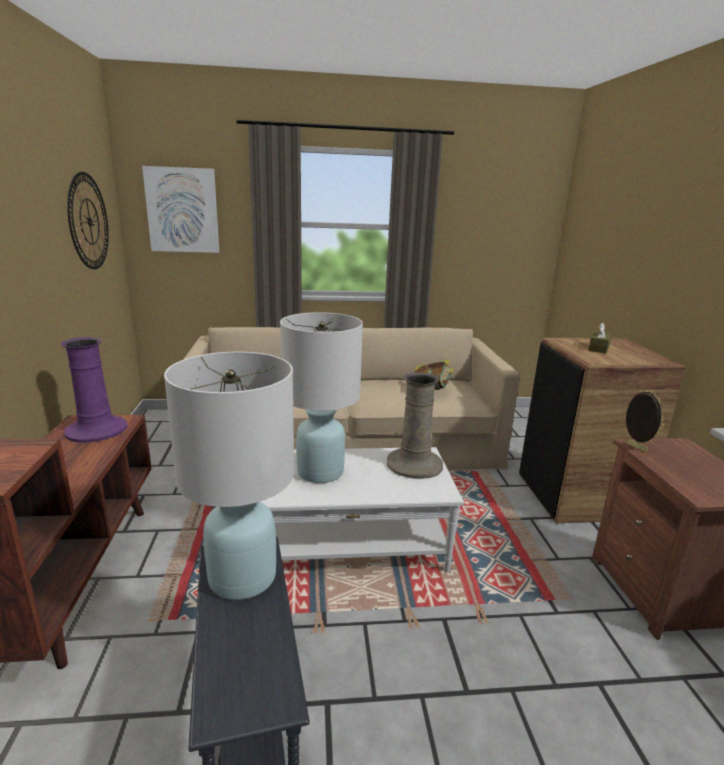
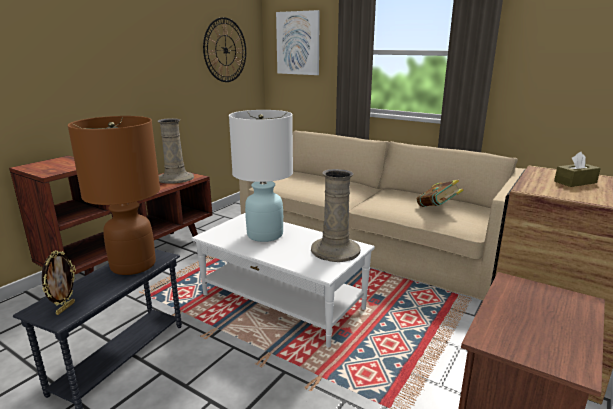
camera: 40 degrees right, 0 degrees up
purple vase [61,337,128,443] -> beige vase [158,118,194,184]
white table lamp [164,352,294,600] -> brown table lamp [68,116,160,275]
picture frame [626,389,664,452] -> picture frame moved to [42,250,76,315]

